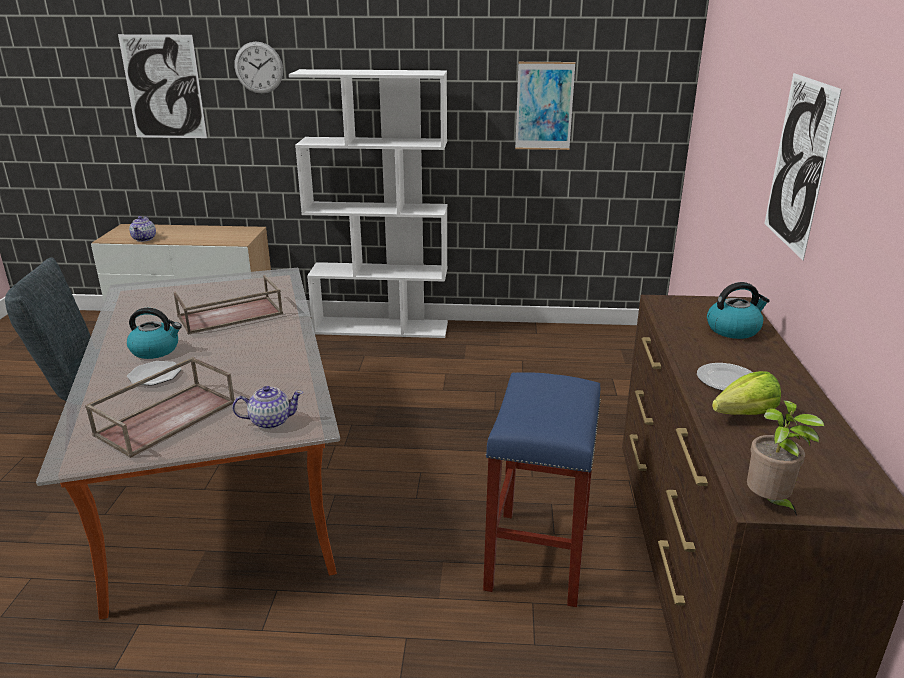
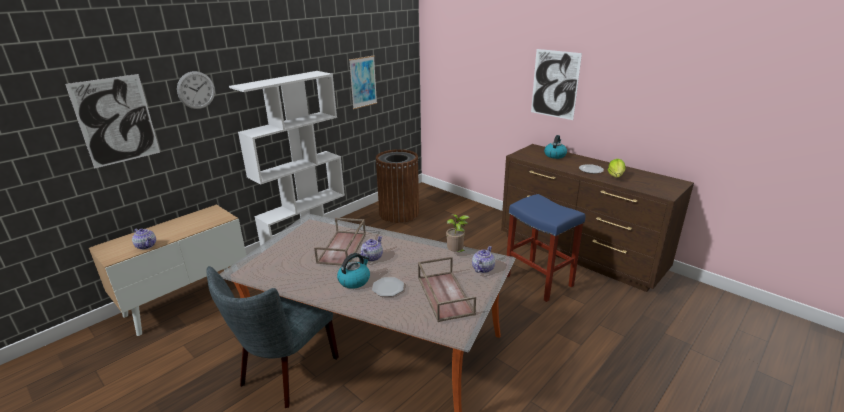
camera: 50 degrees left, 0 degrees up
potted plant [747,400,824,516] -> potted plant moved to [446,214,470,252]
none -> teapot [360,236,383,262]
none -> brown trash can [376,149,419,223]

